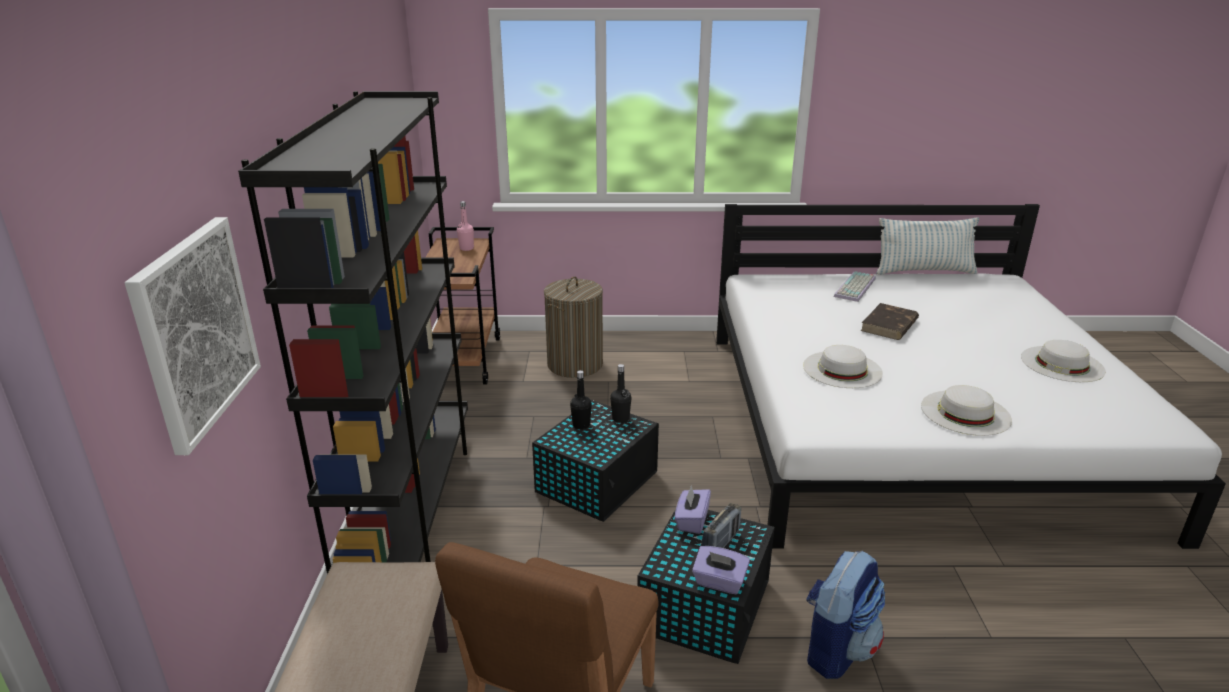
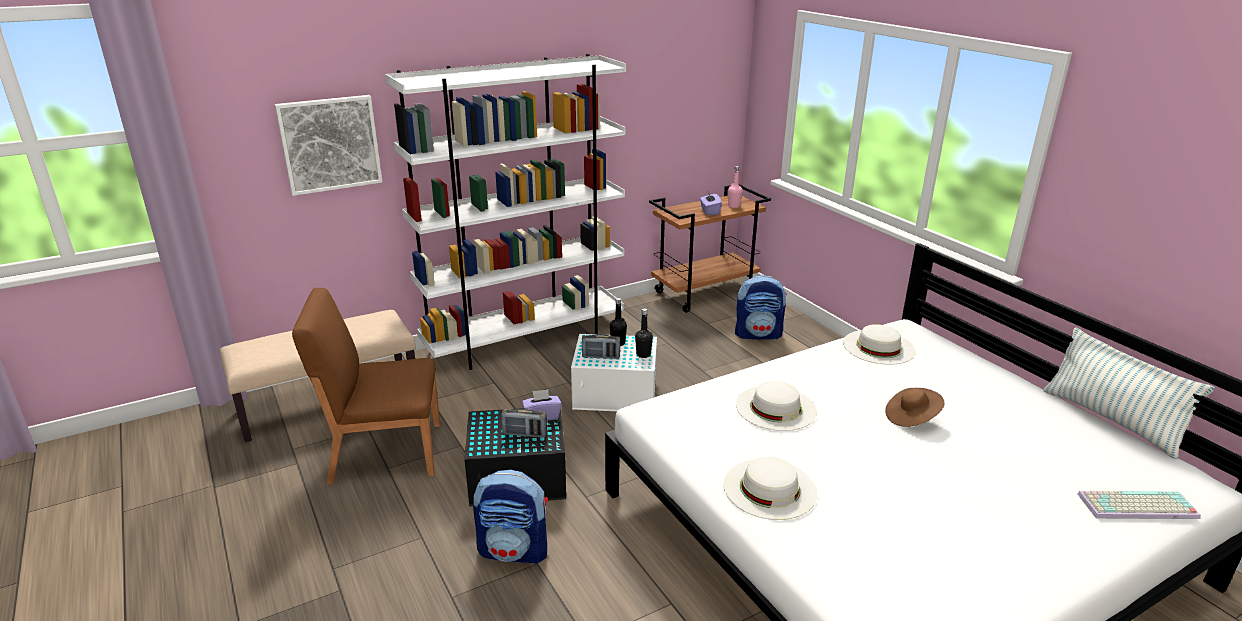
camera: 60 degrees right, 0 degrees up
black bookcase [238,91,468,574] -> white bookcase [385,54,626,370]
black storage box [532,400,659,522] -> white storage box [571,334,657,411]
laundry basket [544,277,603,378] -> backpack [735,275,787,340]
purple tissue box [692,546,750,594] -> purple tissue box moved to [700,192,722,215]
keyboard [834,271,876,302] -> keyboard moved to [1078,491,1201,519]
brown book [861,303,919,340] -> brown hat [885,388,945,427]
white hat [1021,340,1106,382] -> white hat moved to [843,324,916,365]
none -> radio [582,334,620,359]

